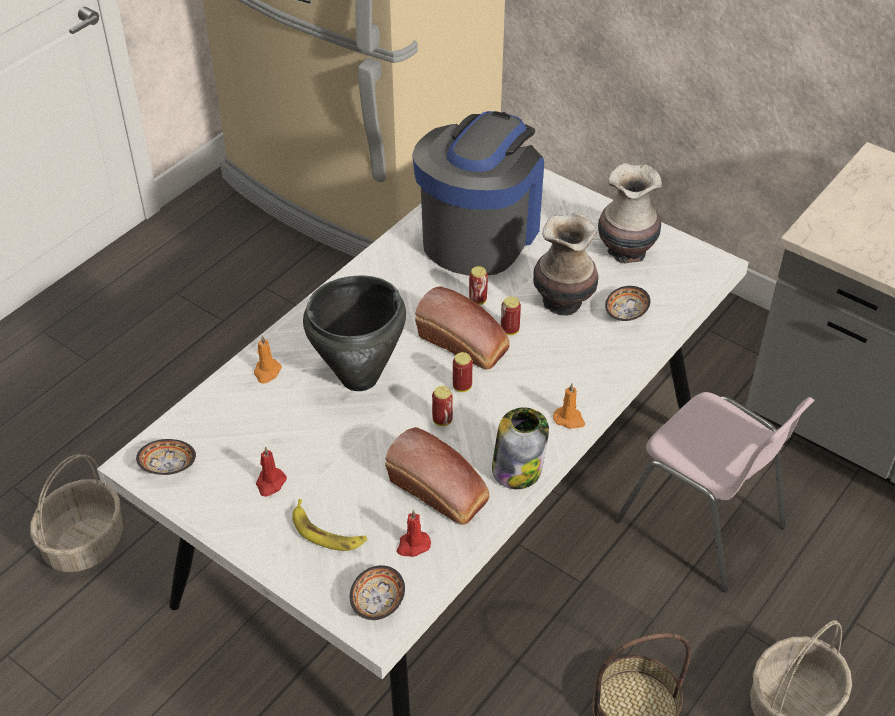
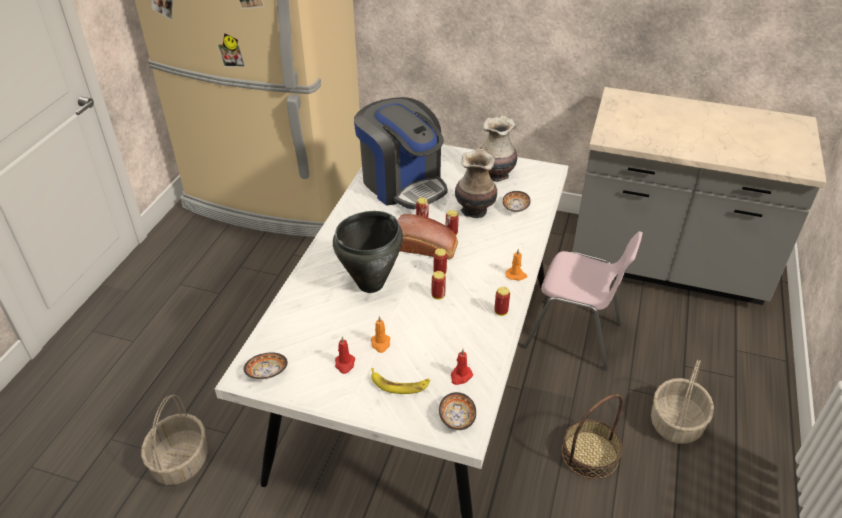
camera: 20 degrees left, 5 degrees down
orange candle [254,335,282,384] -> orange candle moved to [371,316,390,353]
bread [385,427,489,525] -> none
coffee machine [412,111,544,276] -> coffee machine turned 135 degrees clockwise [354,97,448,210]
jar [492,407,549,489] -> can [494,287,510,316]

